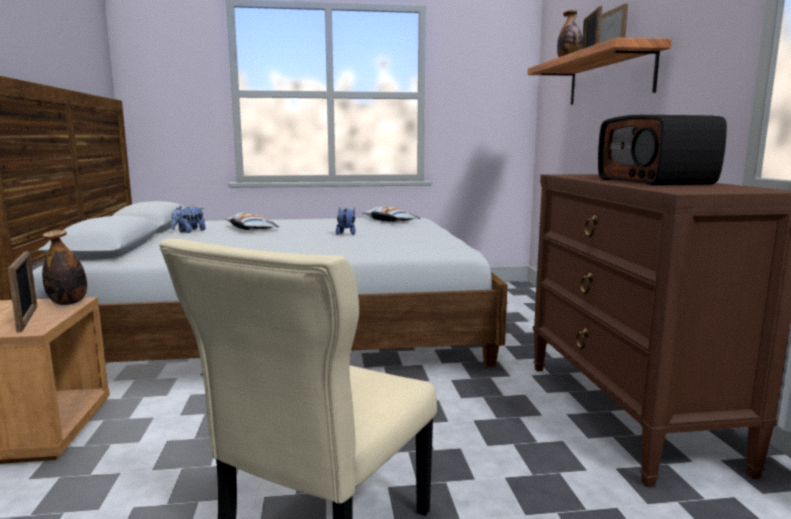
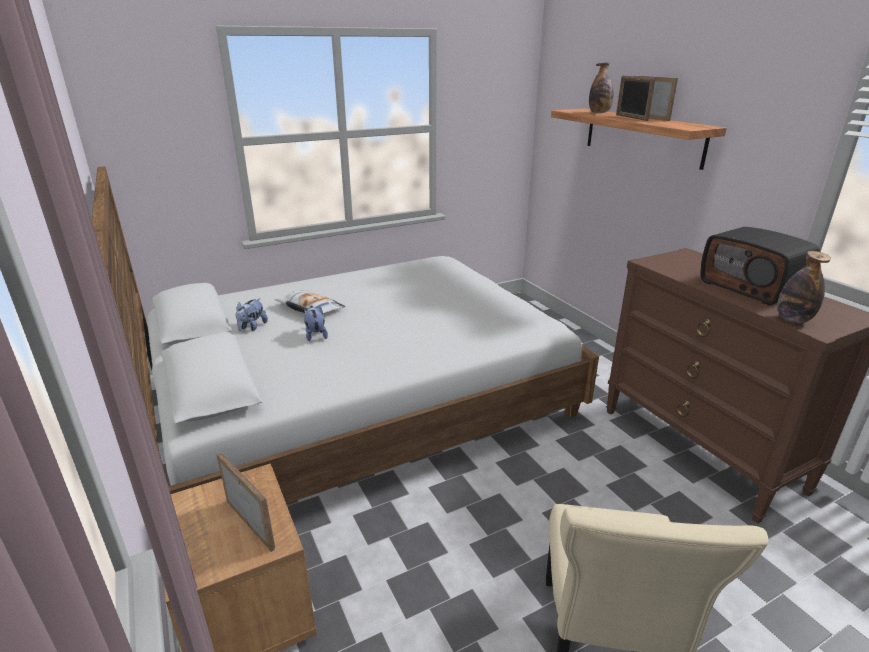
camera: 20 degrees left, 15 degrees up
bottle [42,230,87,305] -> bottle moved to [777,251,831,323]
plush toy [336,207,356,235] -> plush toy moved to [304,306,328,342]
pillow [362,206,421,222] -> none

